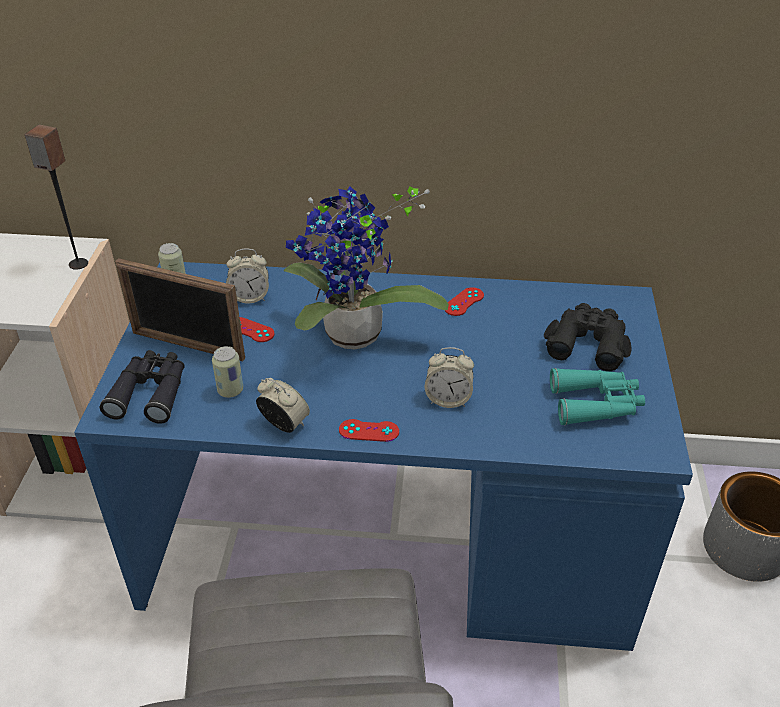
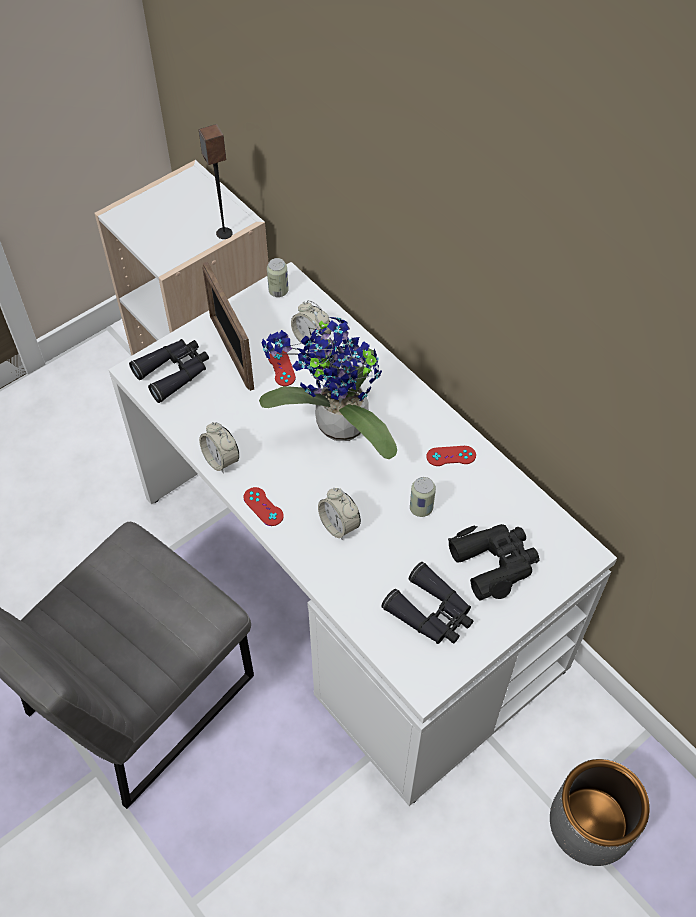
camera: 45 degrees right, 15 degrees up
blue desk [74,262,693,651] -> white desk [109,262,617,806]
can [212,346,243,398] -> can moved to [410,477,436,517]
alarm clock [256,378,310,433] -> alarm clock turned 150 degrees clockwise [199,422,239,473]
turquoise binoculars [550,368,645,425] -> black binoculars [382,562,473,644]

